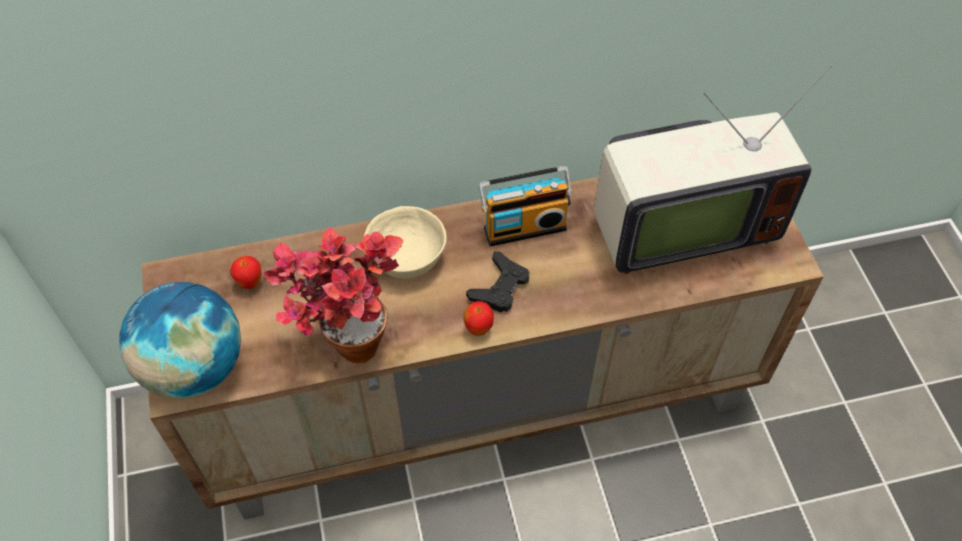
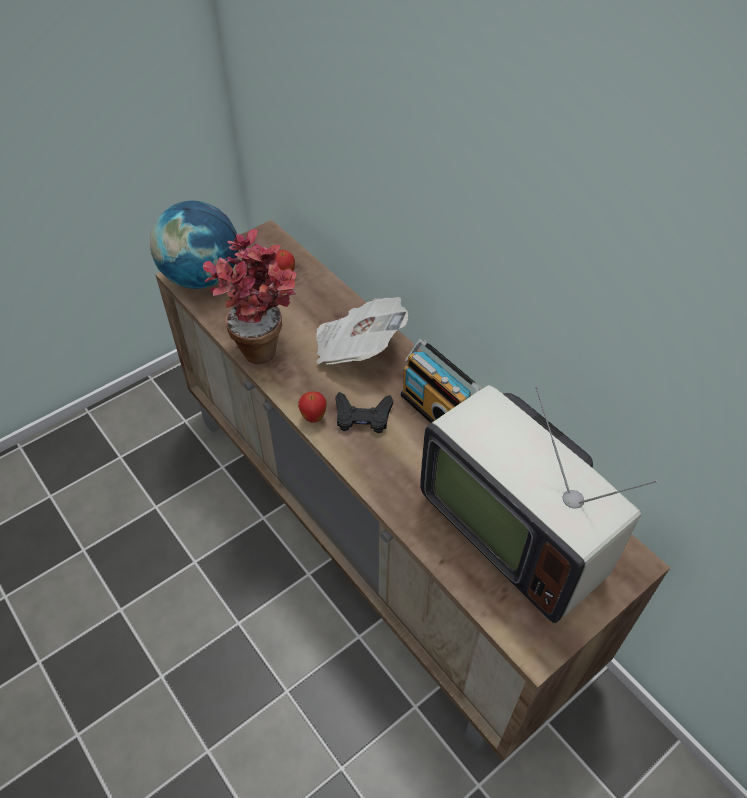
camera: 65 degrees right, 5 degrees down
beige bowl [364,206,447,278] -> newspaper [316,297,408,365]

